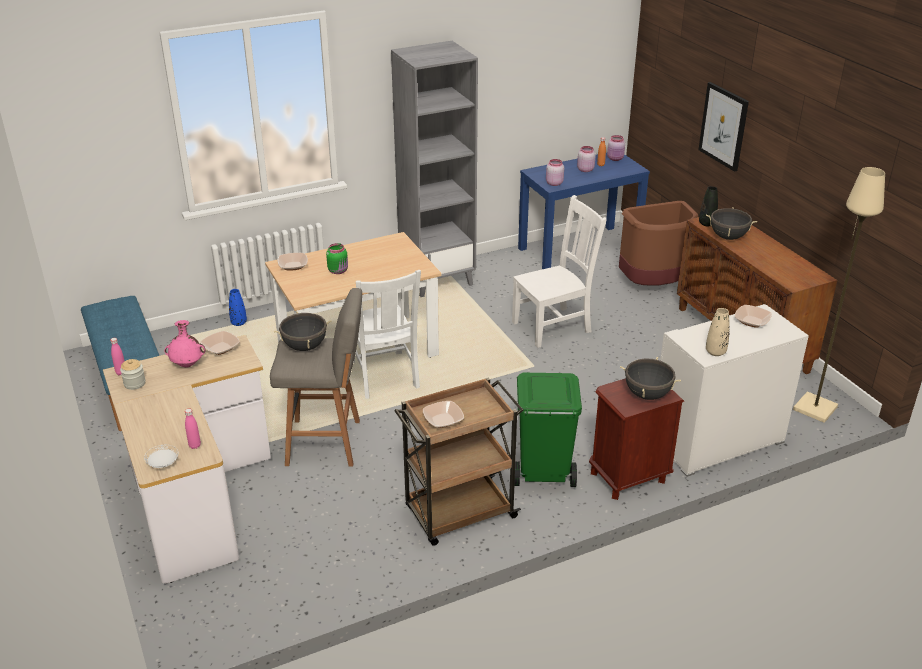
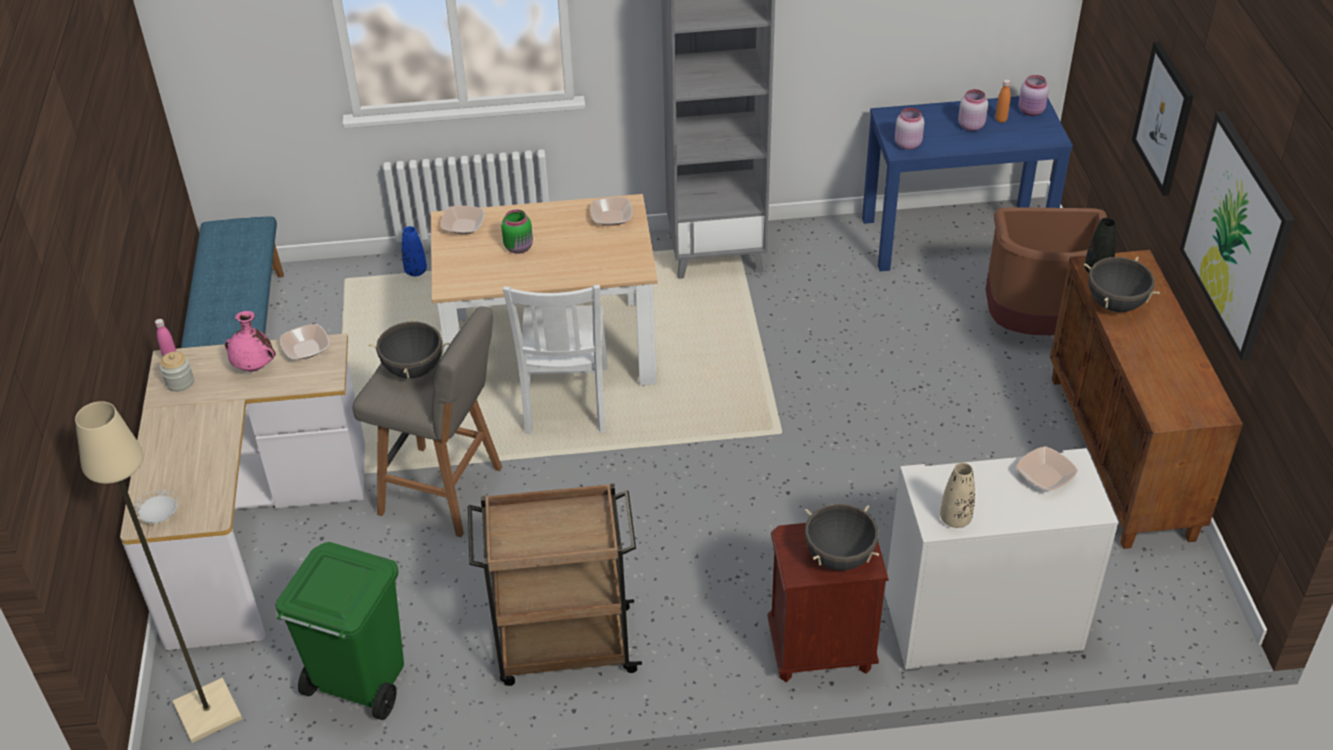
camera: 20 degrees right, 10 degrees up
pink bottle [185,409,201,449] -> none
bowl [423,401,464,428] -> bowl moved to [590,197,633,226]
white chair [512,195,607,348] -> none
green trash can [514,373,582,487] -> green trash can moved to [276,542,404,720]
beige floor lamp [793,167,885,423] -> beige floor lamp moved to [75,401,242,743]
none -> picture [1180,111,1295,361]

